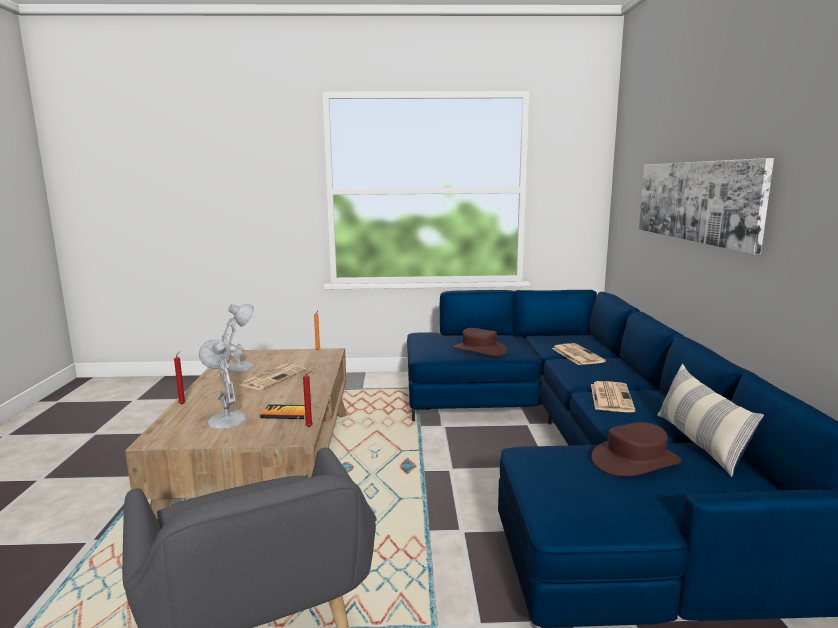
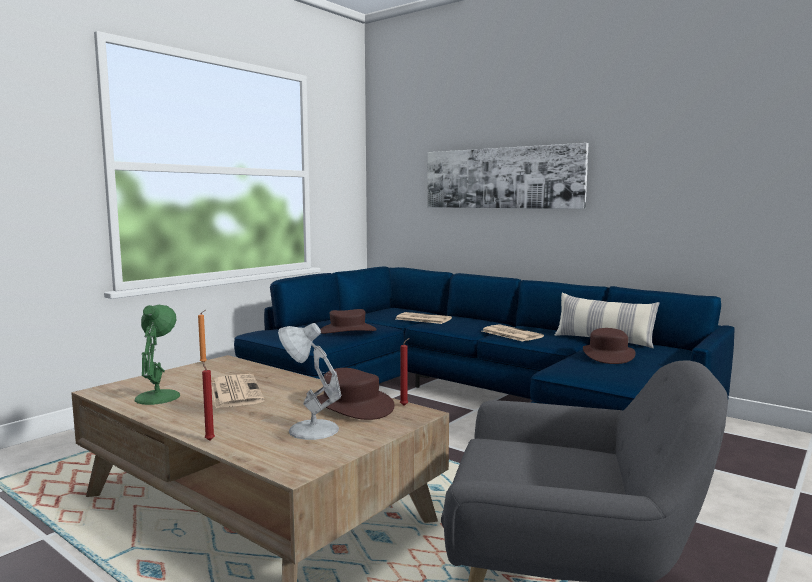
camera: 50 degrees left, 5 degrees down
white table lamp [222,304,255,372] -> green table lamp [135,305,180,405]
book [260,404,305,419] -> brown hat [317,368,395,420]

